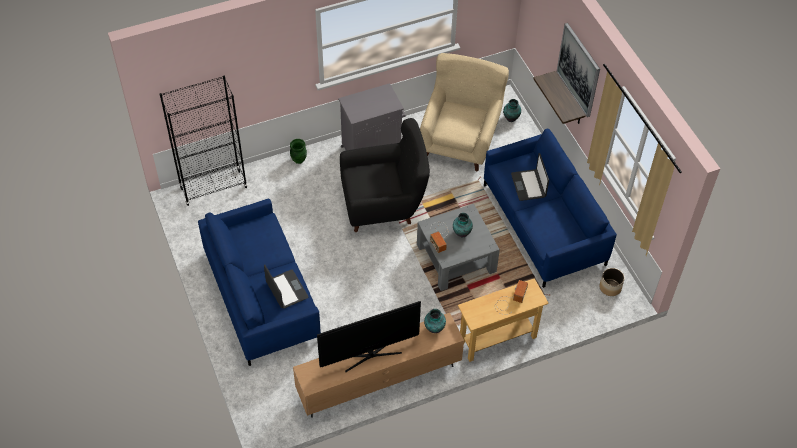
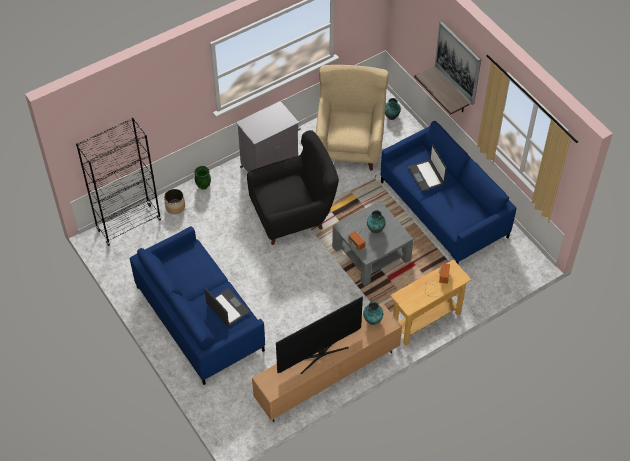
camera: 10 degrees left, 0 degrees up
planter [600,268,625,296] -> planter moved to [164,189,185,214]

